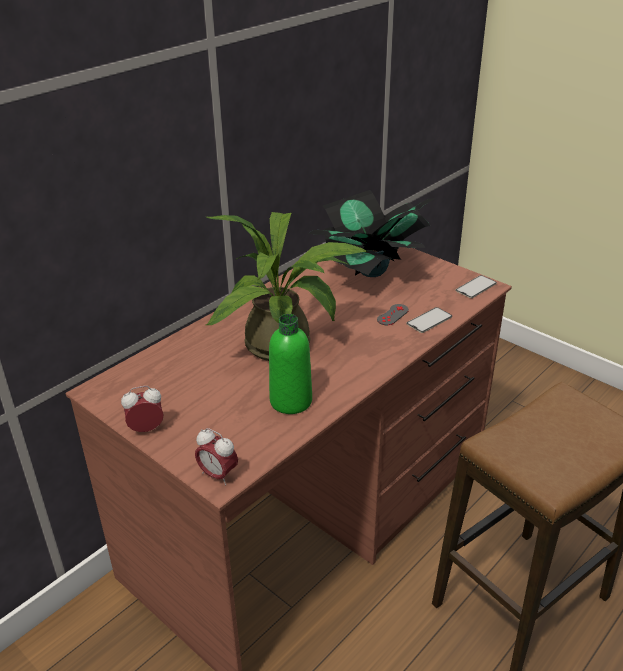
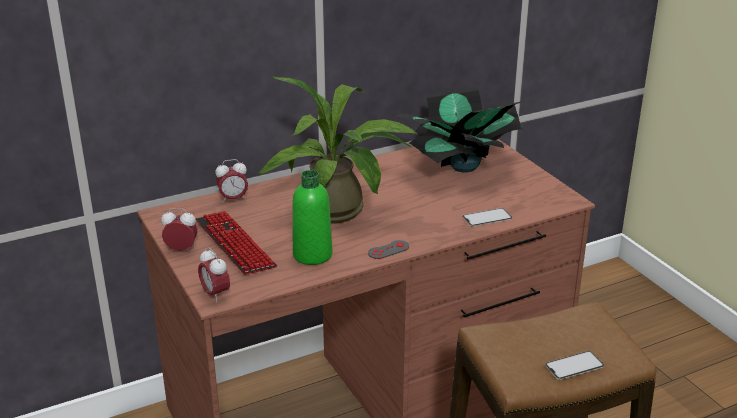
camera: 20 degrees right, 5 degrees down
grey game controller [377,304,409,325] -> grey game controller moved to [368,240,409,259]
phone [455,275,497,298] -> phone moved to [545,351,604,380]
none -> keyboard [196,211,277,275]
none -> alarm clock [215,159,248,203]

